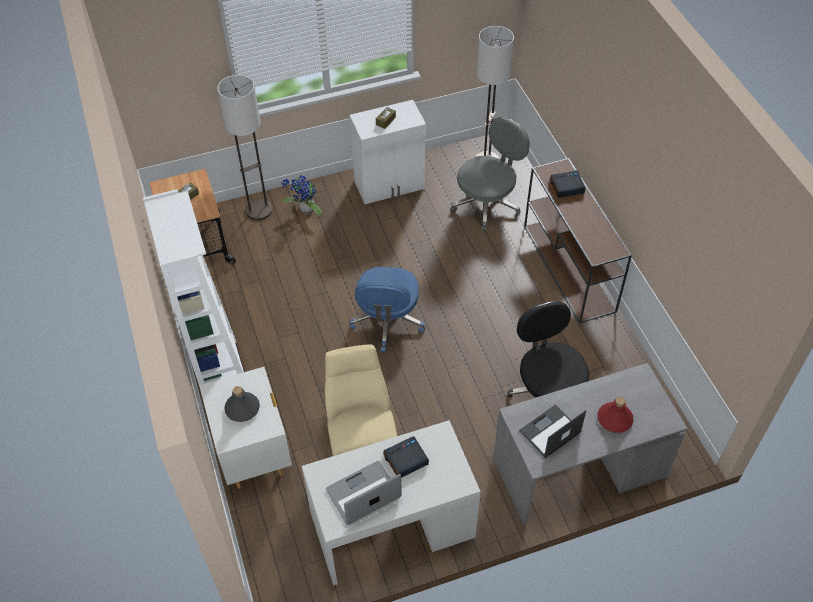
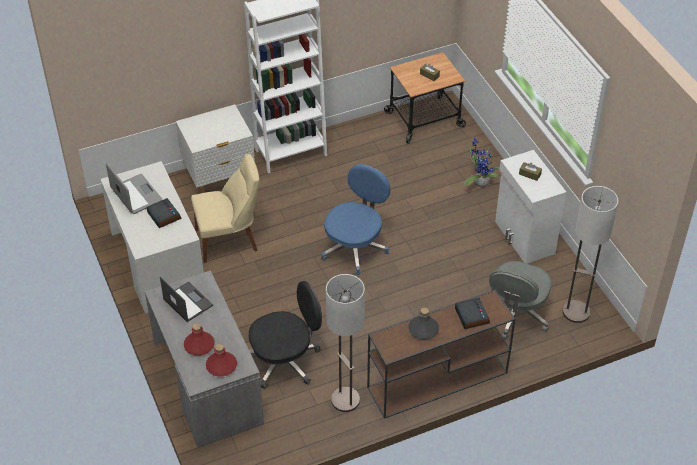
camera: 85 degrees right, 5 degrees down
floor lamp [217,75,272,220] -> floor lamp moved to [326,274,365,412]
grey bottle [224,386,260,422] -> grey bottle moved to [408,308,439,340]
blue office chair [349,267,425,352] -> blue office chair turned 120 degrees clockwise [321,164,390,275]
grey office chair [451,117,530,230] -> grey office chair turned 75 degrees clockwise [489,261,551,340]
none -> red bottle [206,344,237,377]

